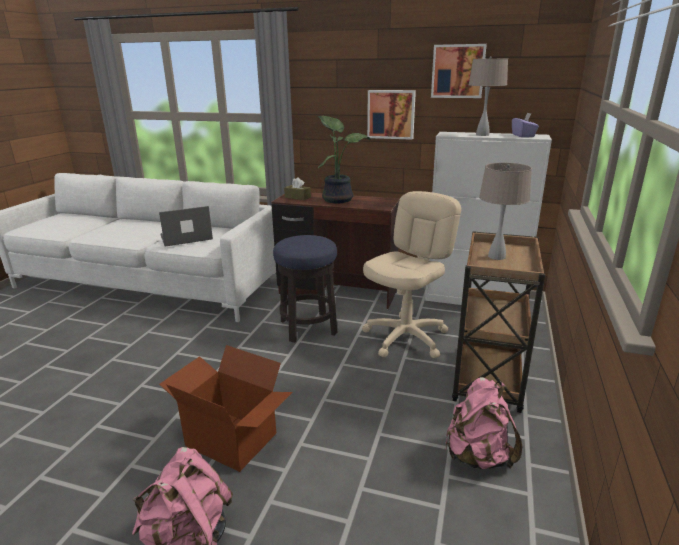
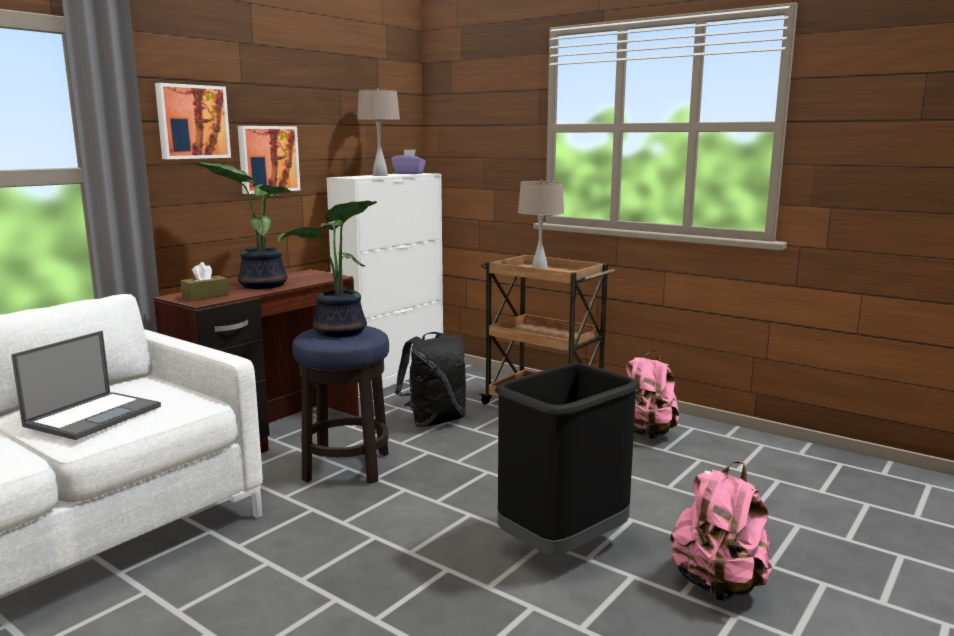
camera: 70 degrees left, 10 degrees down
laptop [159,206,213,247] -> laptop turned 150 degrees counterclockwise [11,331,161,440]
cardboard box [159,345,293,472] -> black trash can [495,363,640,556]
beige office chair [362,191,461,358] -> black backpack [395,332,466,427]
picture [431,44,487,98] -> picture moved to [155,83,231,159]
none -> potted plant [278,201,377,337]

